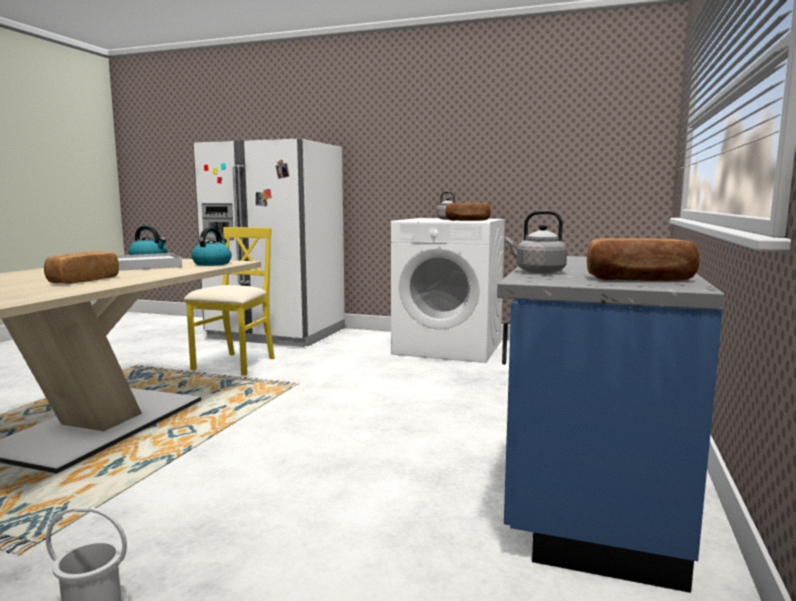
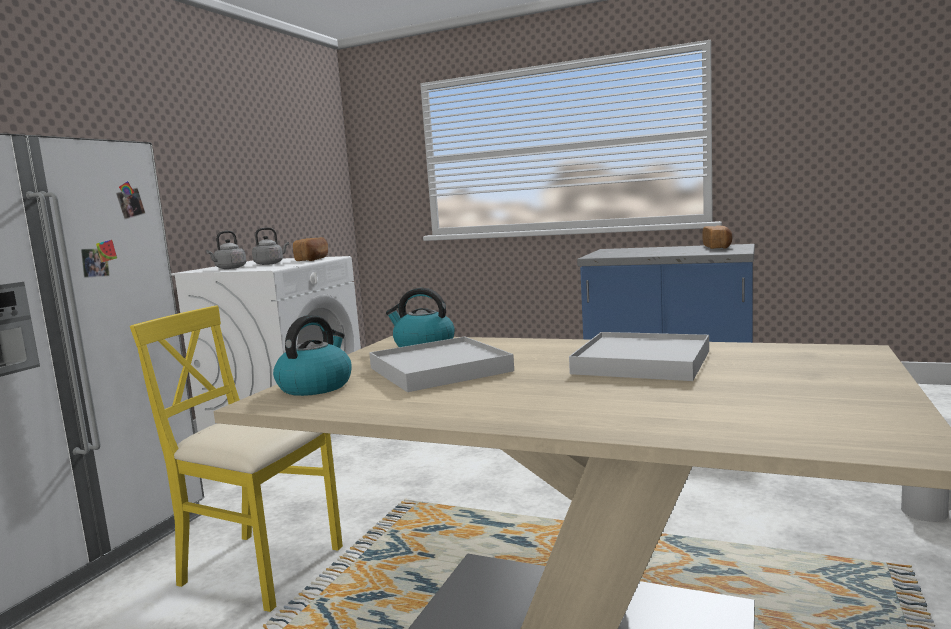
camera: 85 degrees left, 0 degrees up
bread [44,251,119,284] -> white tray [569,332,709,381]
grey kettle [505,211,567,273] -> grey kettle moved to [206,231,246,269]

